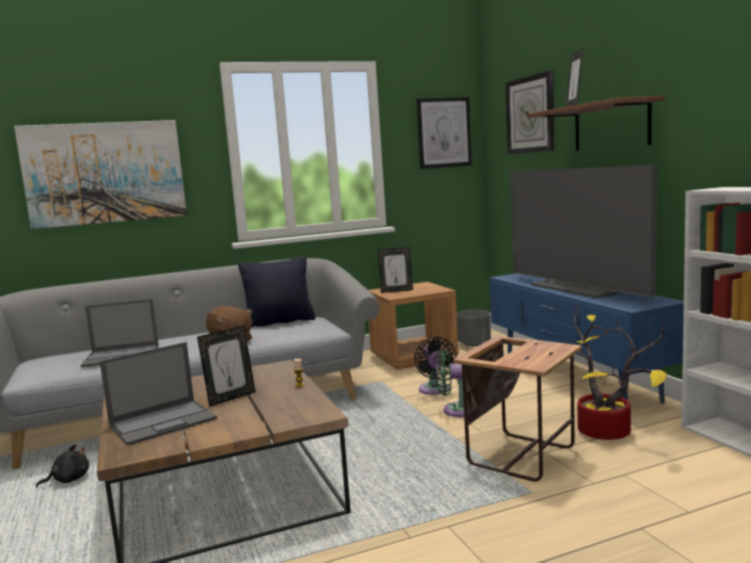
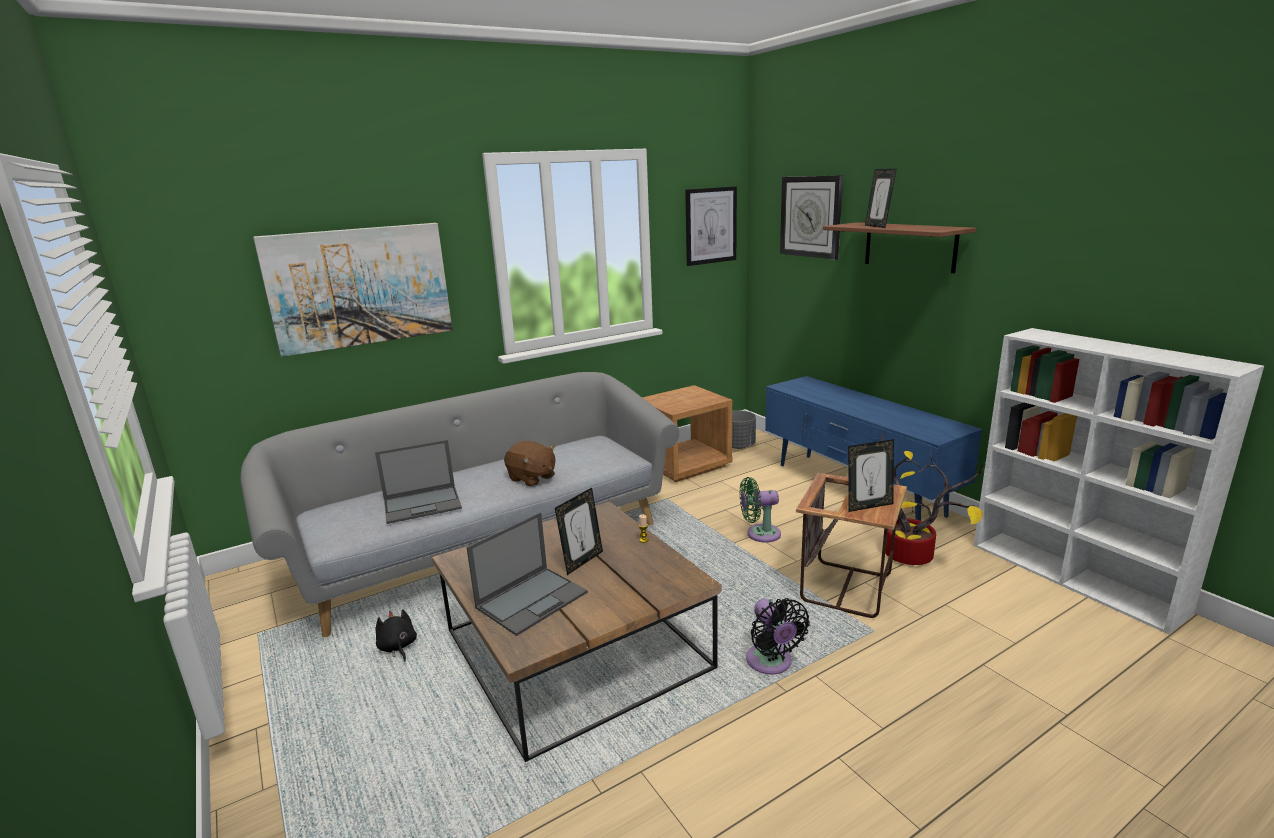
camera: 10 degrees left, 10 degrees up
black plush toy [36,444,89,488] -> black plush toy turned 75 degrees counterclockwise [376,609,417,662]
black pillow [238,256,316,327] -> none
picture frame [378,247,413,293] -> picture frame moved to [848,439,894,512]
black fan [414,337,457,395] -> black fan moved to [746,598,810,675]
television [510,165,657,298] -> none

